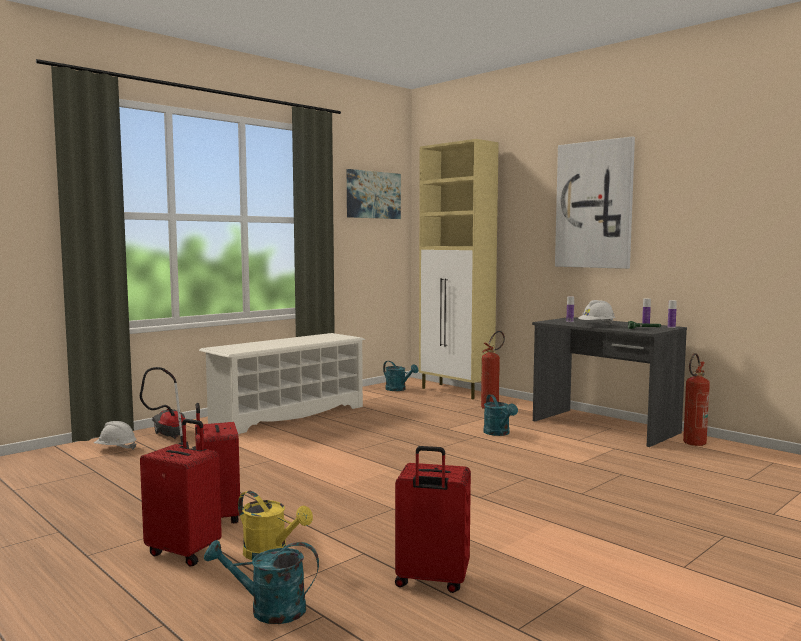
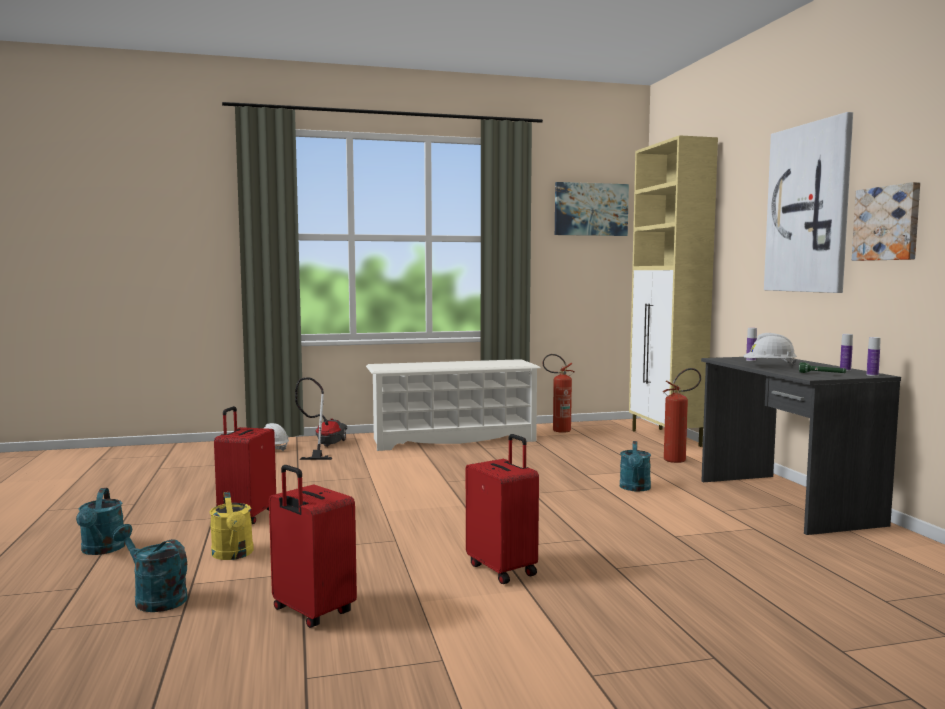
camera: 30 degrees right, 0 degrees up
red suitcase [140,419,222,567] -> red suitcase moved to [466,434,539,584]
turquoise watering can [383,361,418,391] -> turquoise watering can moved to [76,488,125,555]
fire extinguisher [683,353,710,446] -> fire extinguisher moved to [542,354,574,433]
none -> picture [852,182,920,261]

